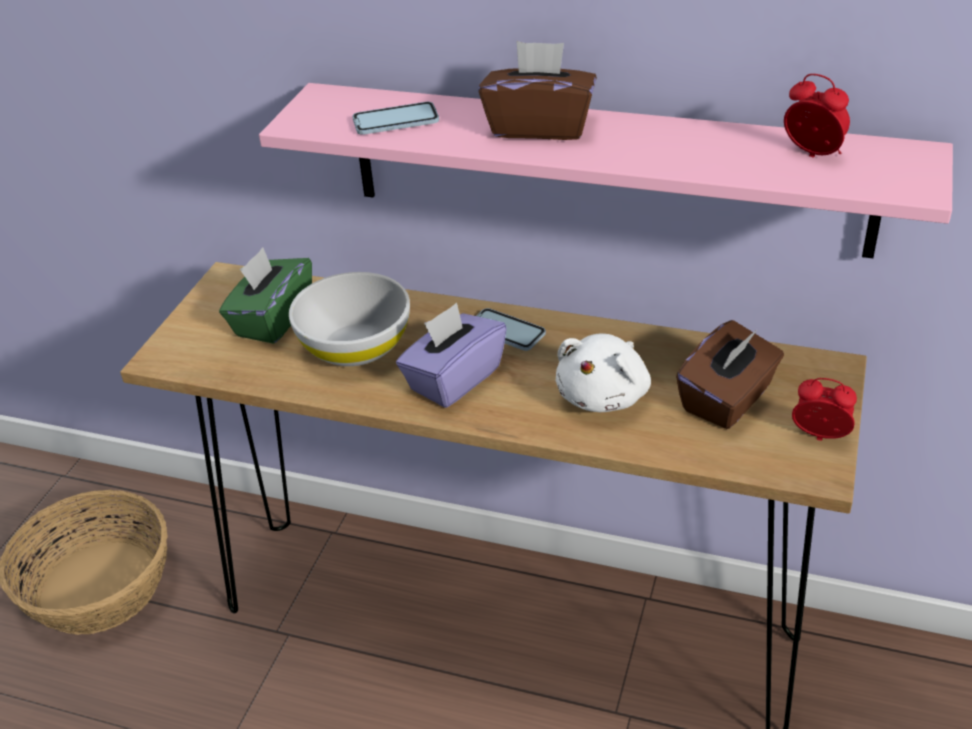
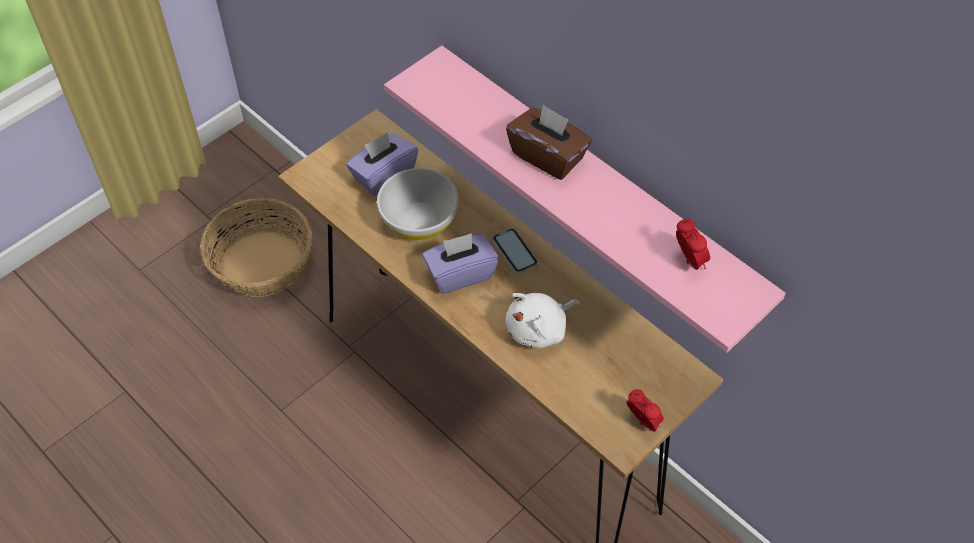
camera: 25 degrees right, 15 degrees up
green tissue box [219,247,312,344] -> purple tissue box [346,132,418,196]
phone [352,102,439,135] -> none
brown tissue box [676,320,784,429] -> none

